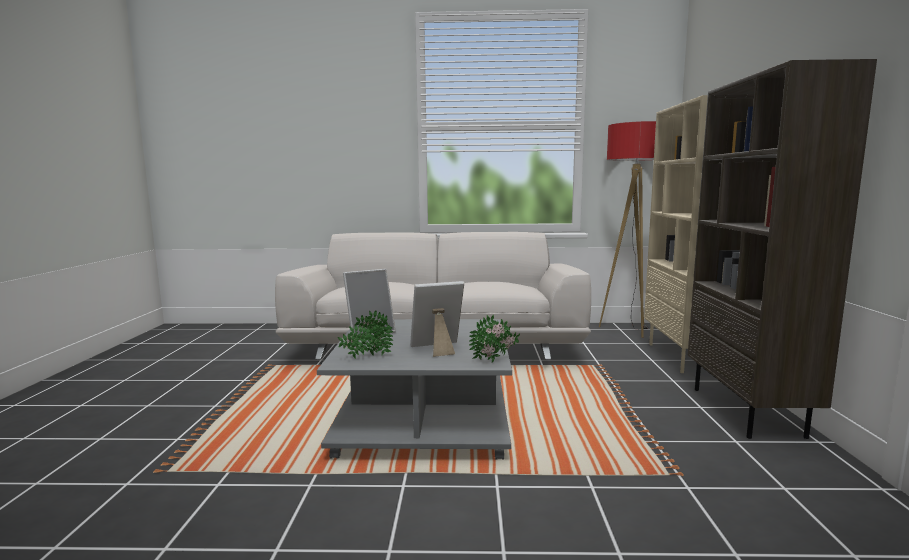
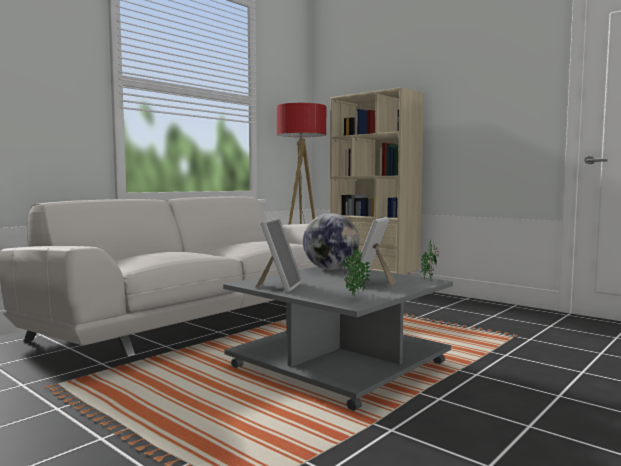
camera: 50 degrees left, 5 degrees down
brown bookcase [688,59,877,439] -> none
none -> globe [303,213,359,270]

